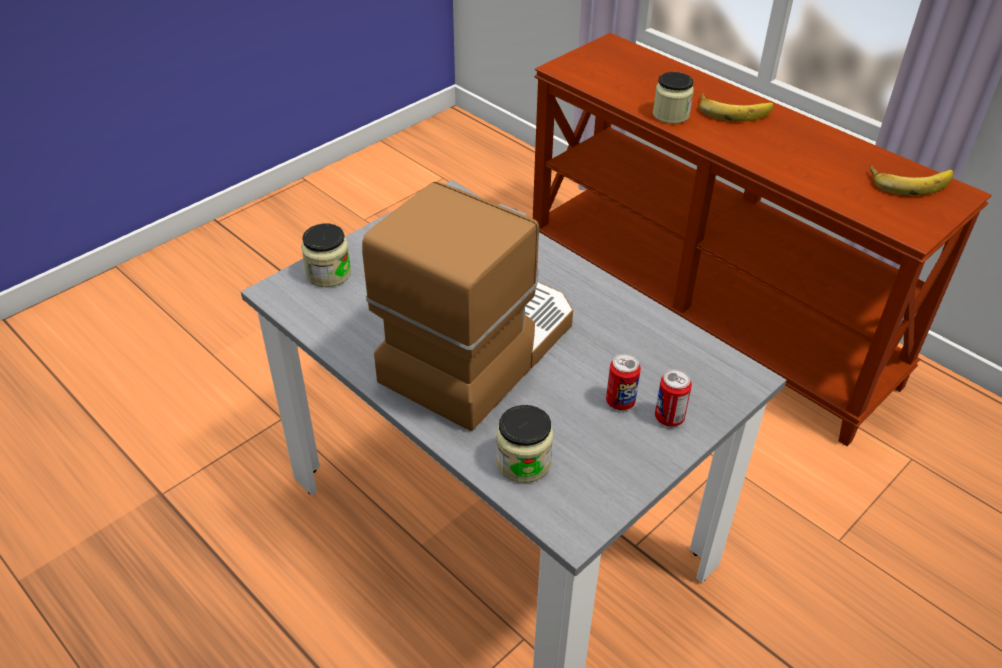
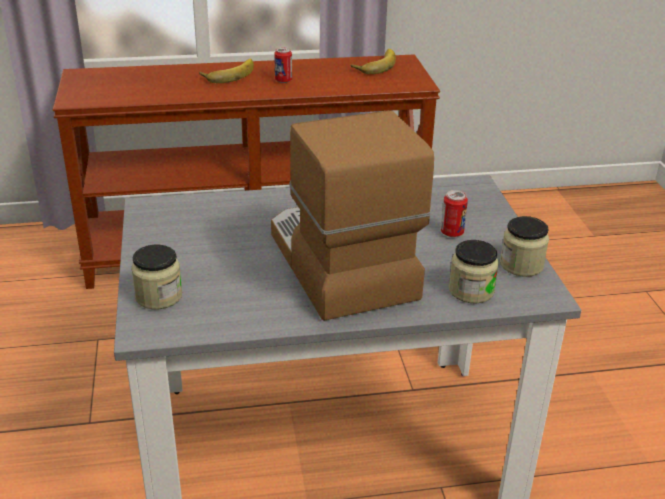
camera: 55 degrees left, 10 degrees down
jar [653,72,694,124] -> jar moved to [500,216,549,277]
can [655,369,692,427] -> can moved to [274,47,292,83]

